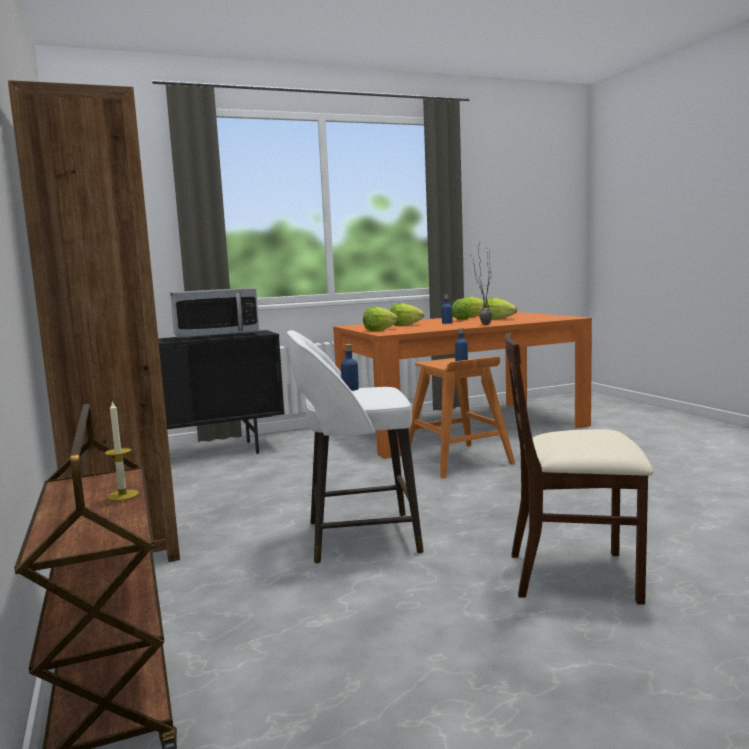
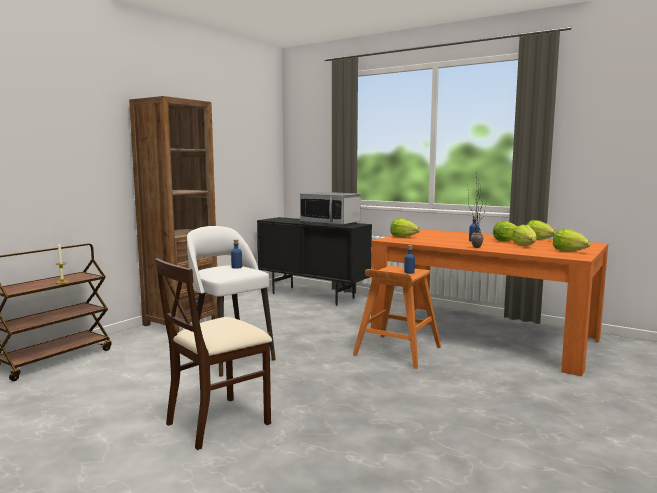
camera: 55 degrees right, 0 degrees up
lettuce [390,303,424,326] -> lettuce moved to [553,229,591,252]
beige chair [505,333,653,605] -> beige chair turned 105 degrees counterclockwise [155,258,272,450]

